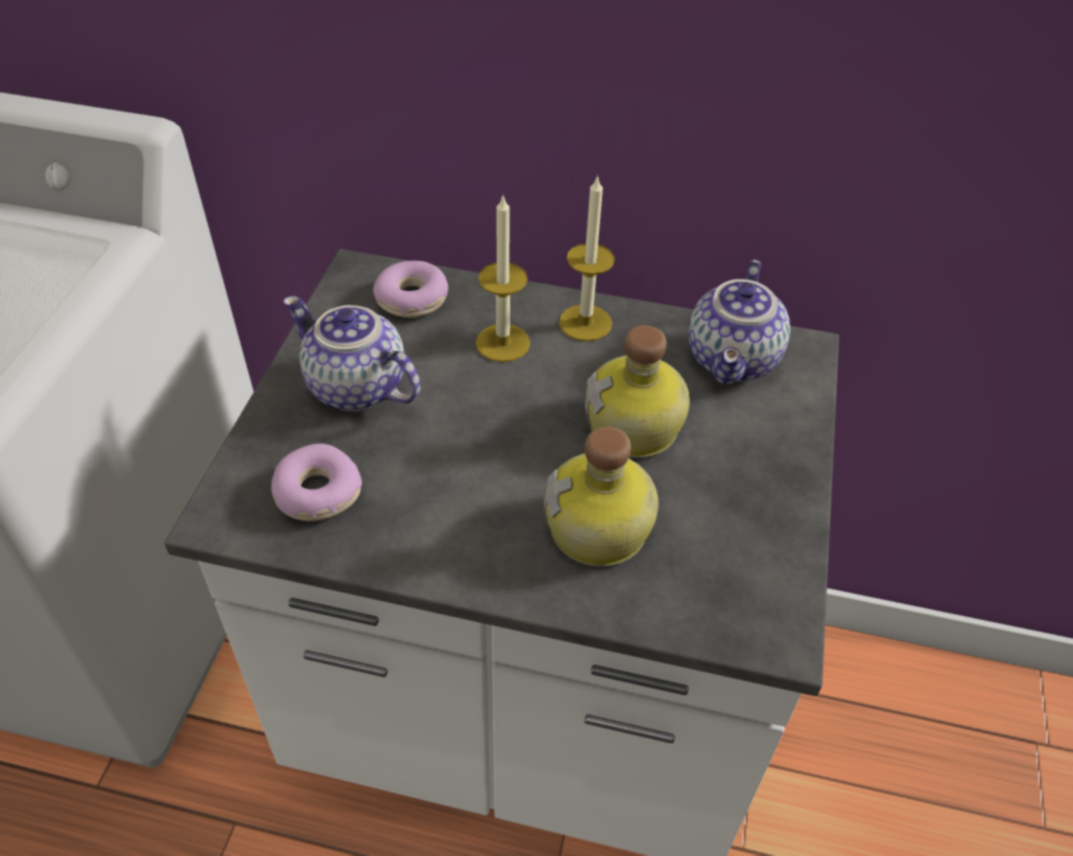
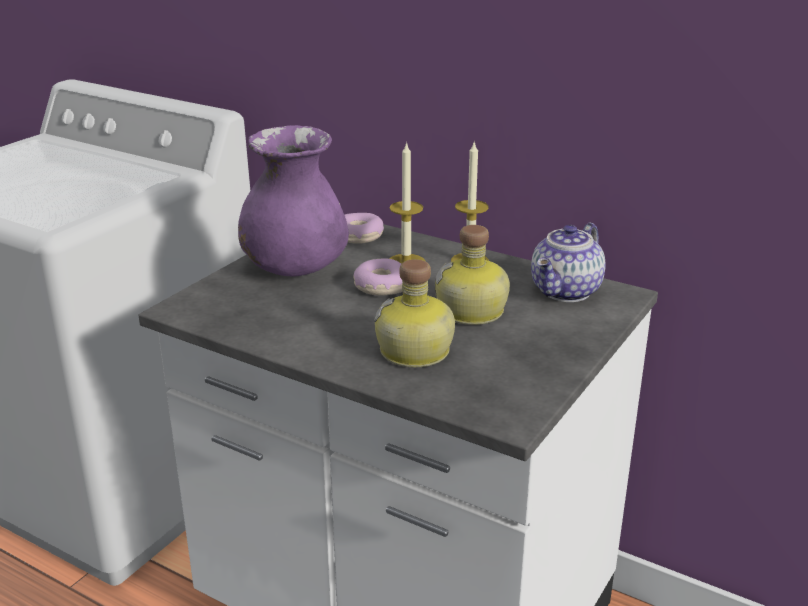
camera: 20 degrees right, 20 degrees down
donut [271,443,362,521] -> donut moved to [354,259,403,295]
teapot [283,296,421,411] -> purple vase [238,125,349,276]

